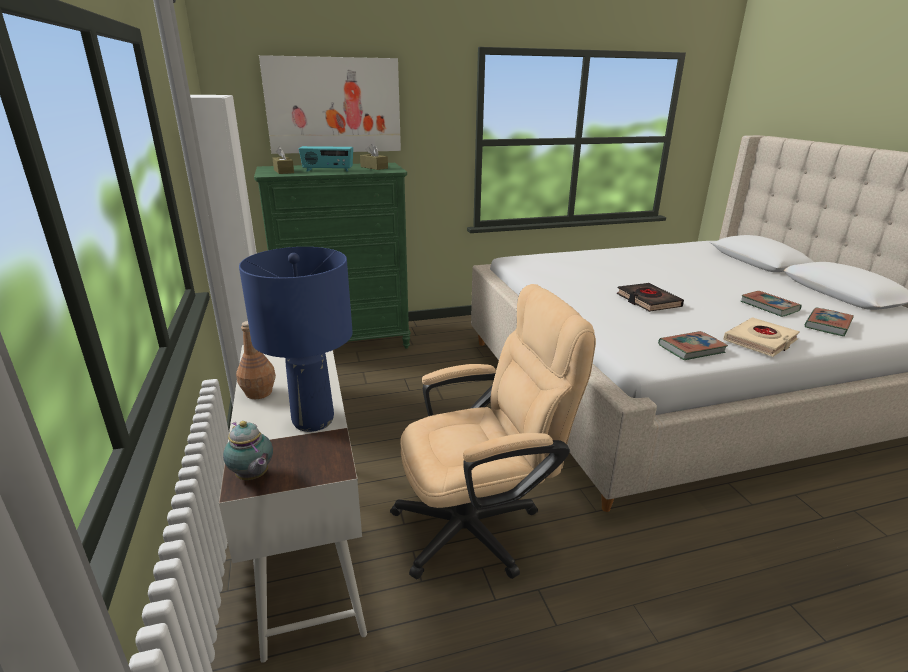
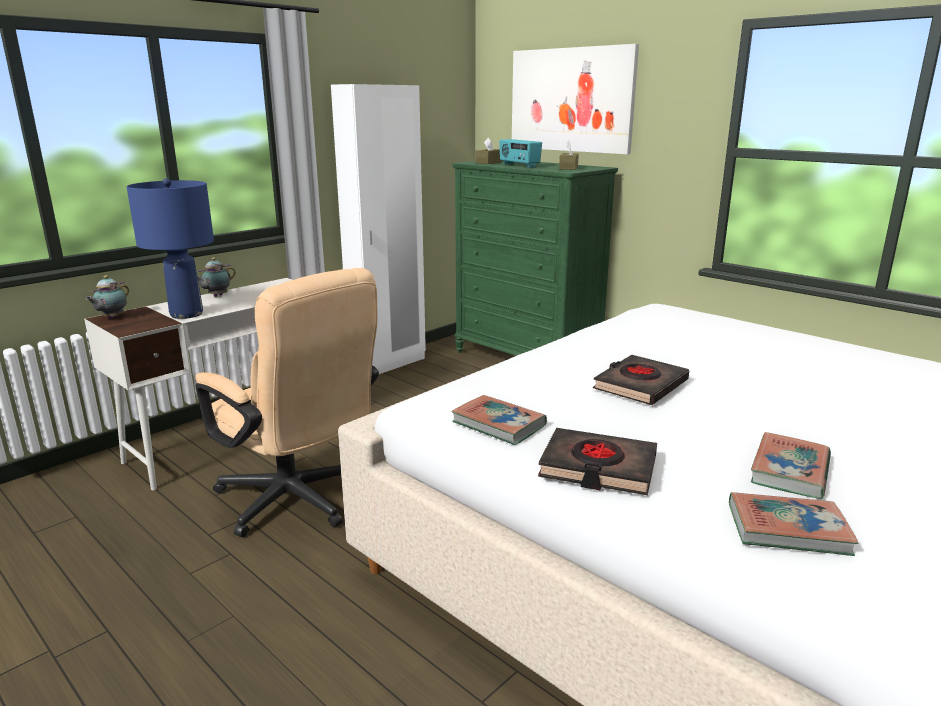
camera: 60 degrees right, 5 degrees down
brown bottle [236,321,276,399] -> teapot [197,258,236,297]
beige book [723,317,800,357] -> black book [538,428,657,495]

